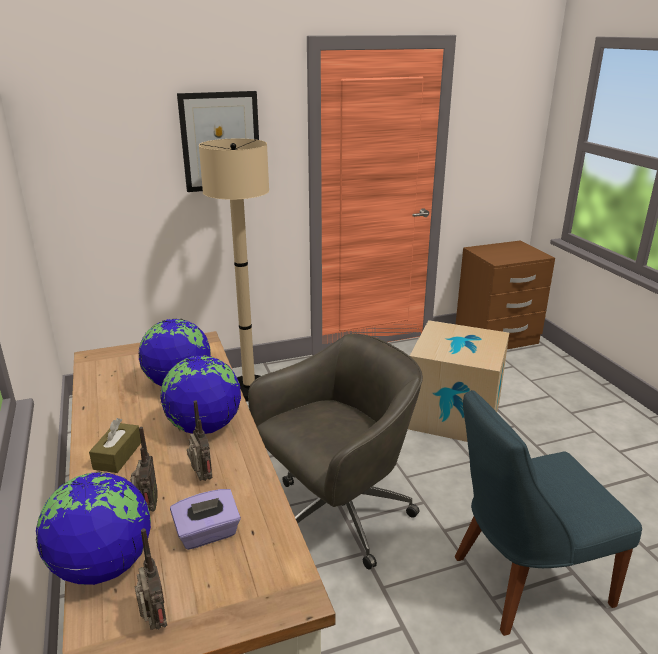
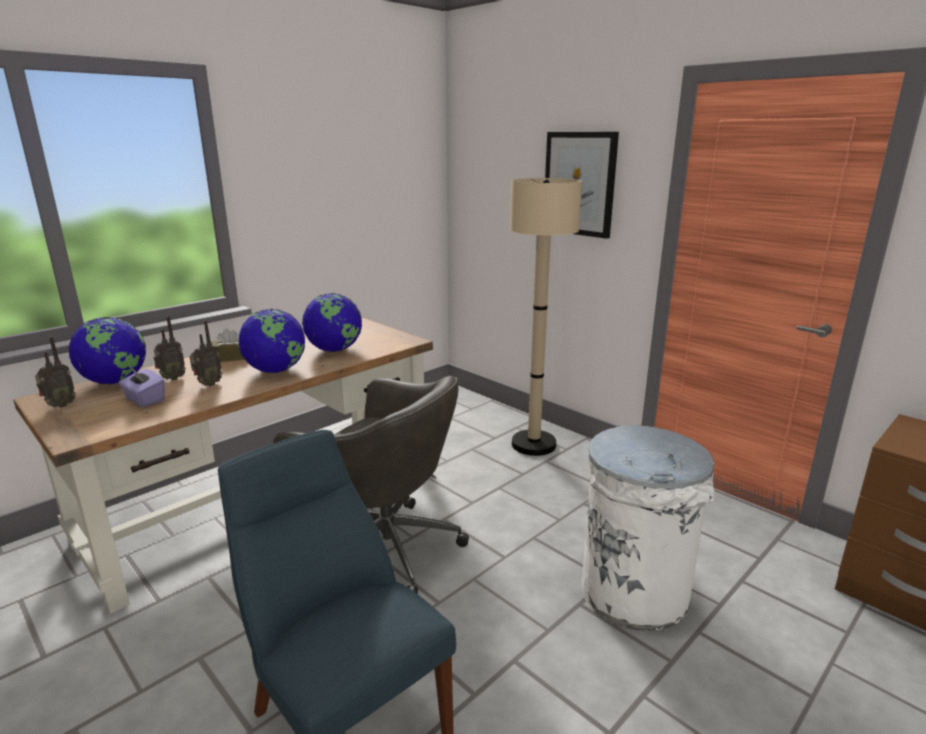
camera: 65 degrees right, 5 degrees down
cardboard box [408,320,509,442] -> white trash can [582,425,715,631]

